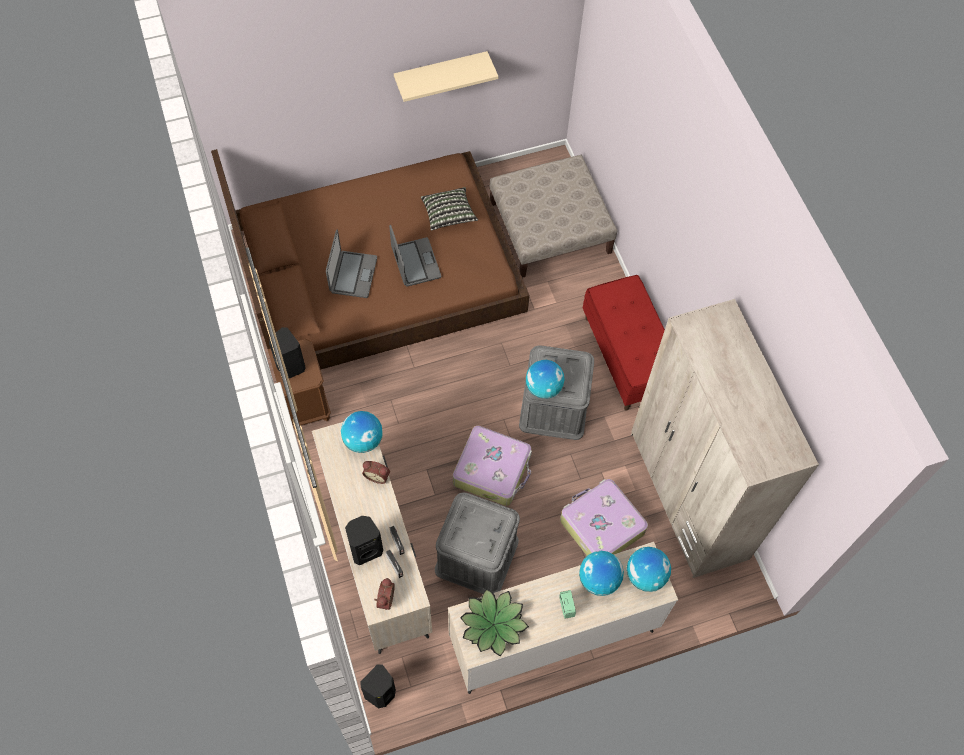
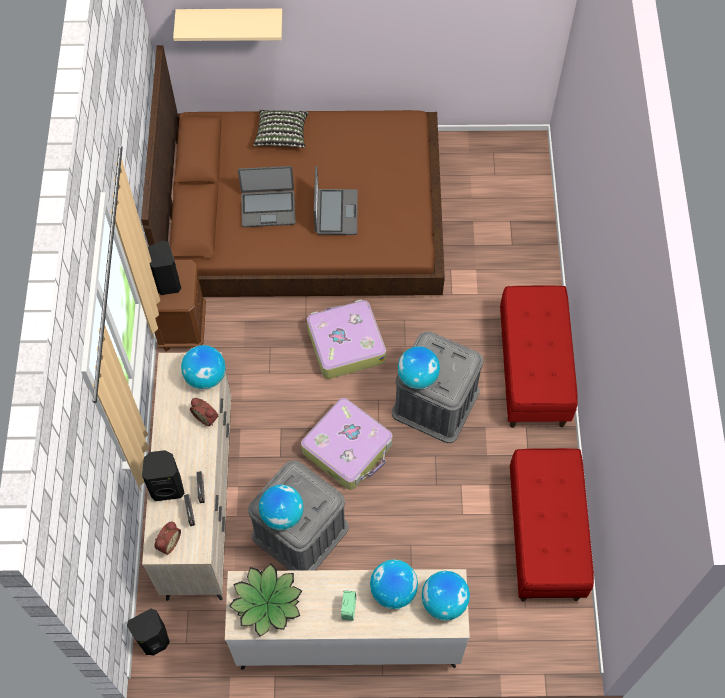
camera: 20 degrees right, 0 degrees up
laptop [326,230,377,298] -> laptop turned 60 degrees clockwise [238,166,296,227]
beige shelf [394,51,498,102] -> beige shelf moved to [173,9,282,41]
pillow [421,187,478,230] -> pillow moved to [253,110,309,148]
beige ottoman [490,155,617,278] -> none
suitcase [560,479,648,556] -> suitcase moved to [307,299,386,379]
beige wardrobe [631,299,819,578] -> red bench [510,448,594,601]
none -> globe [259,484,303,530]

